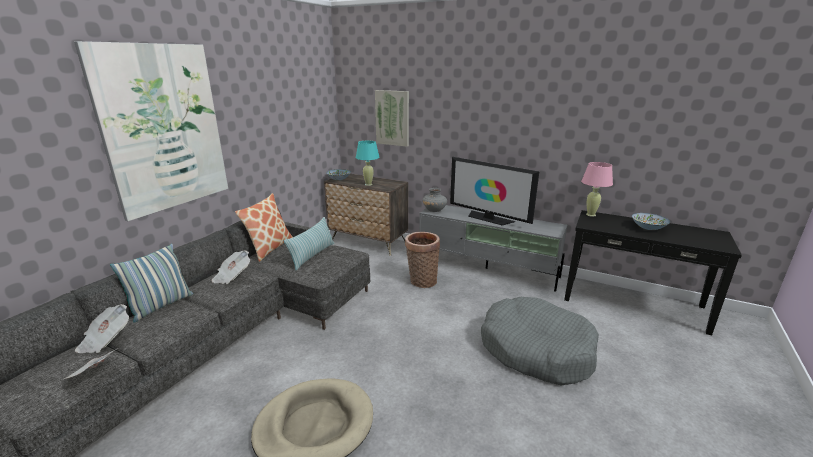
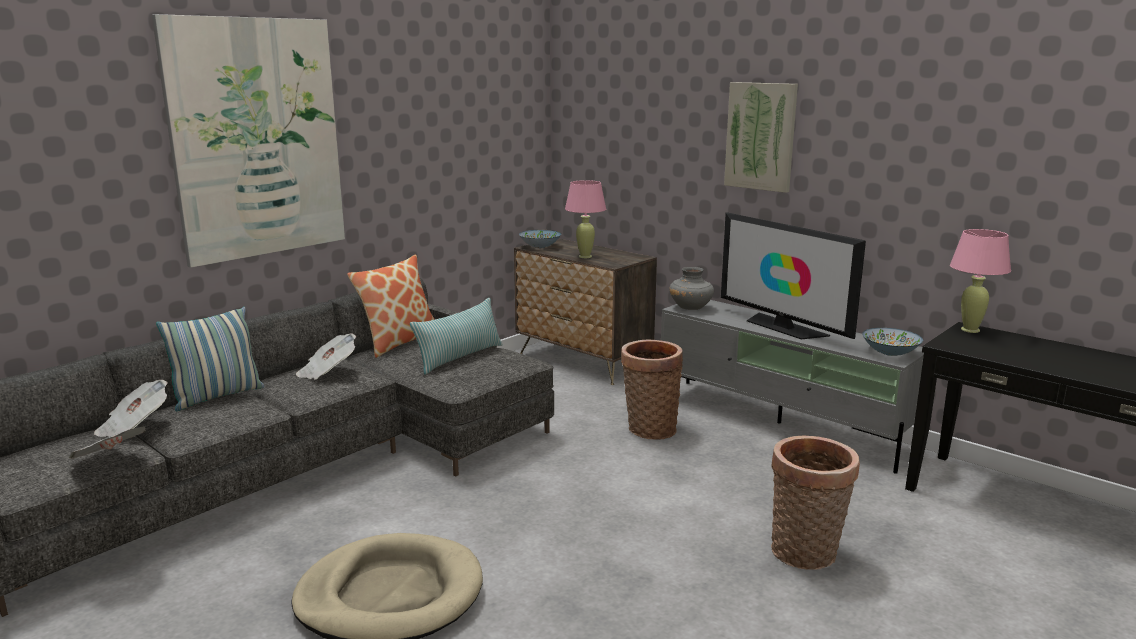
camera: 15 degrees right, 5 degrees down
turquoise table lamp [356,141,380,186] -> pink table lamp [565,180,606,258]
picture [375,90,409,147] -> picture moved to [724,82,798,193]
grey dog bed [481,297,599,385] -> basket [771,436,860,570]
bowl [632,213,670,230] -> bowl moved to [862,328,923,356]

